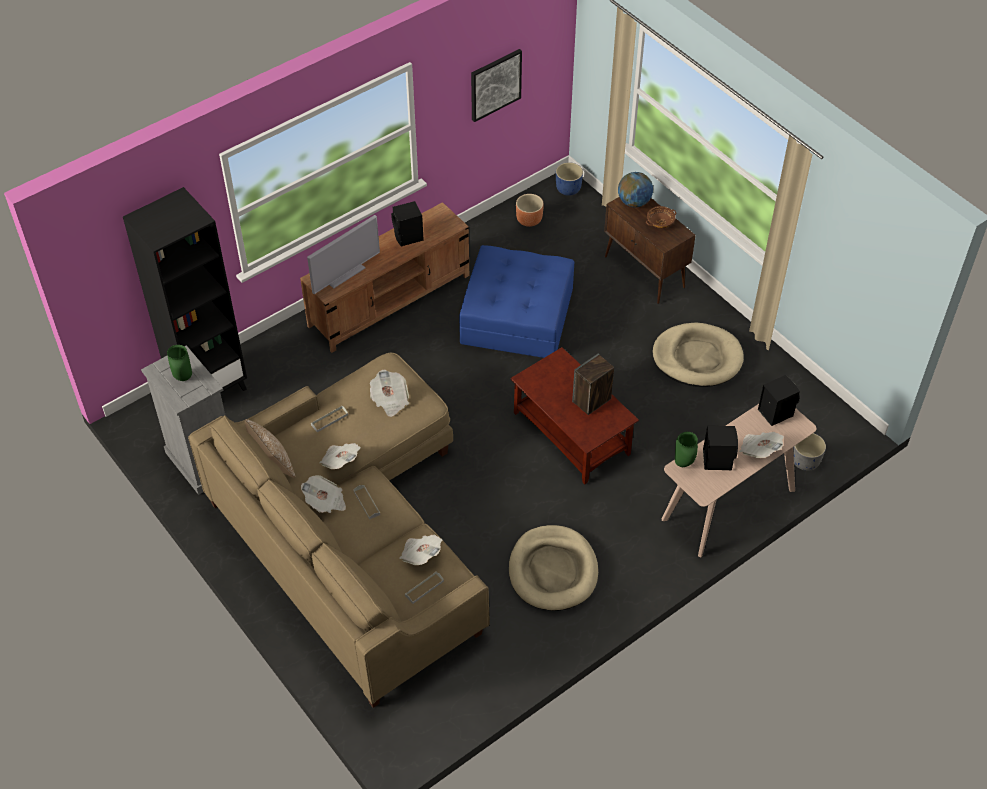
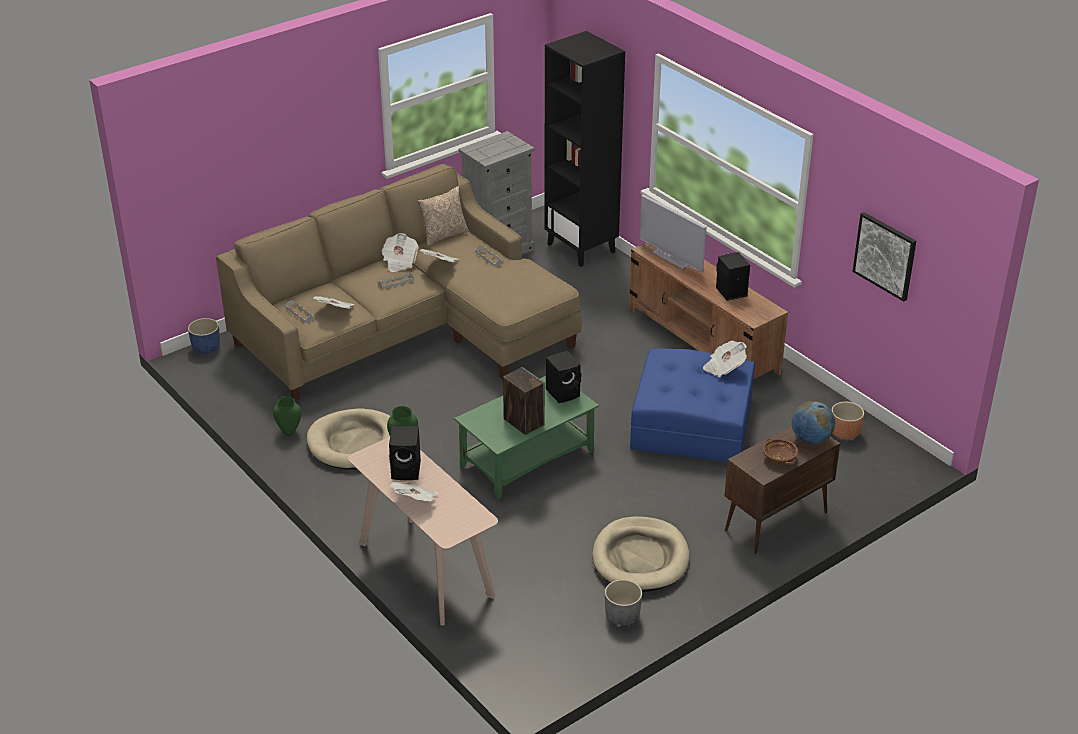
camera: 90 degrees right, 15 degrees down
green vase [167,345,192,381] -> green vase moved to [273,396,301,436]
newspaper [370,370,409,417] -> newspaper moved to [703,340,747,377]
brown coffee table [510,347,639,484] -> green coffee table [454,376,599,500]
blue planter [556,162,583,196] -> blue planter moved to [188,318,220,354]
black speaker [758,375,800,426] -> black speaker moved to [546,351,581,403]
grey planter [793,433,826,471] -> grey planter moved to [605,579,642,625]

